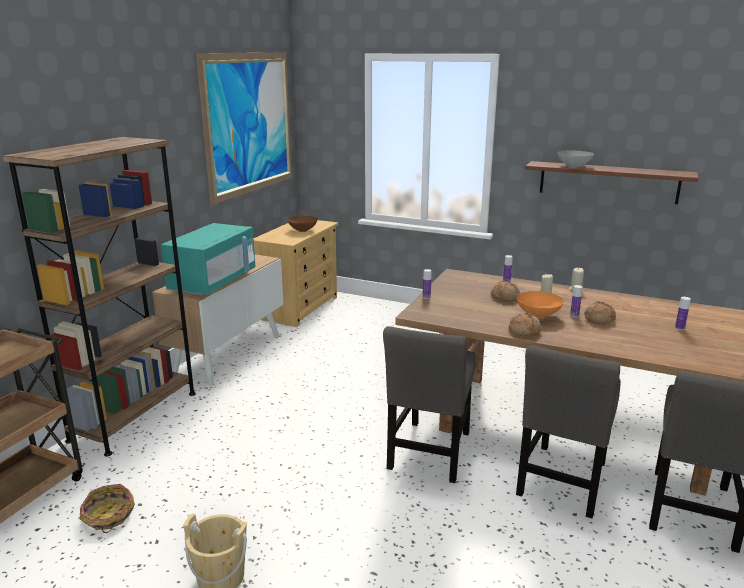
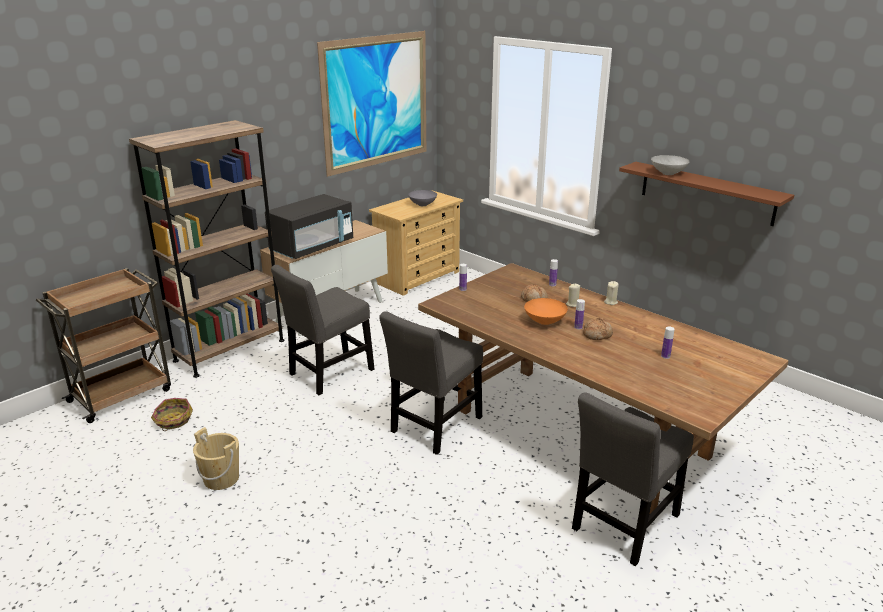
camera: 20 degrees right, 5 degrees up
turquoise microwave [161,223,256,295] -> black microwave [265,194,353,259]
brown bowl [287,216,318,232] -> grey bowl [408,190,437,206]
bread [508,313,542,336] -> none
grey chair [516,345,621,518] -> grey chair moved to [271,265,374,395]

